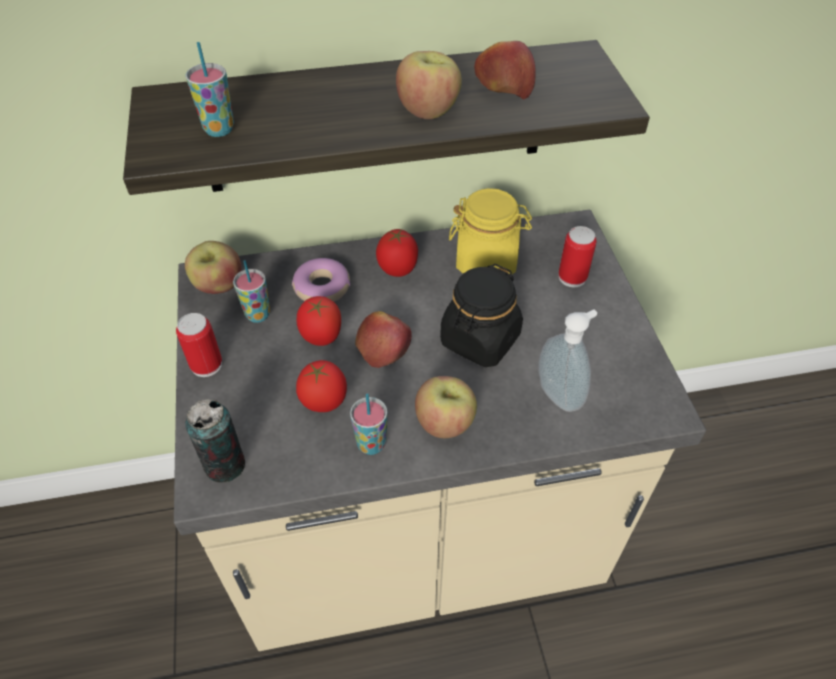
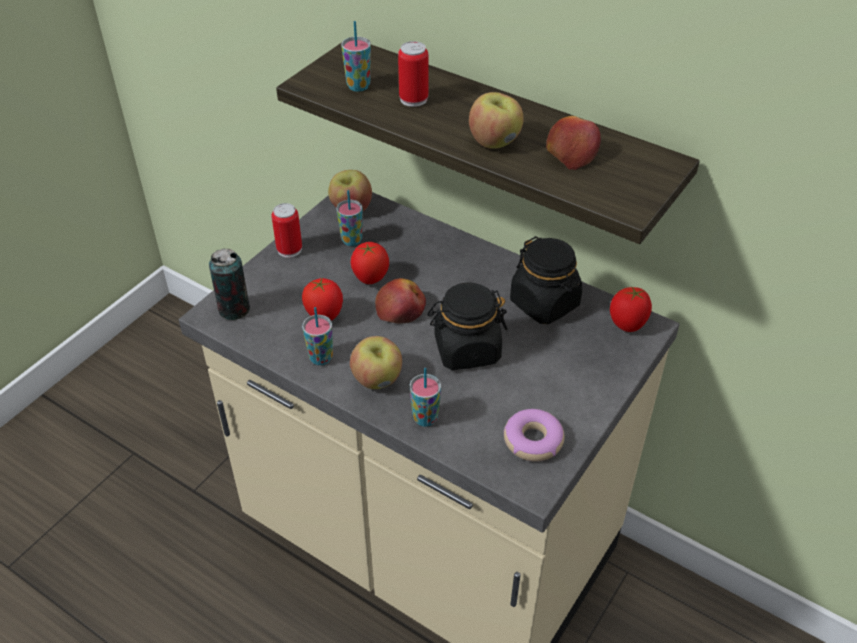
camera: 45 degrees right, 5 degrees down
donut [292,258,350,302] -> donut moved to [504,409,565,462]
tomato [376,229,418,277] -> tomato moved to [610,287,652,332]
yellow jar [449,188,532,274] -> black jar [510,236,582,324]
soap dispenser [539,309,597,412] -> none
can [558,226,597,287] -> can moved to [398,41,428,107]
none -> cup [410,367,441,427]

